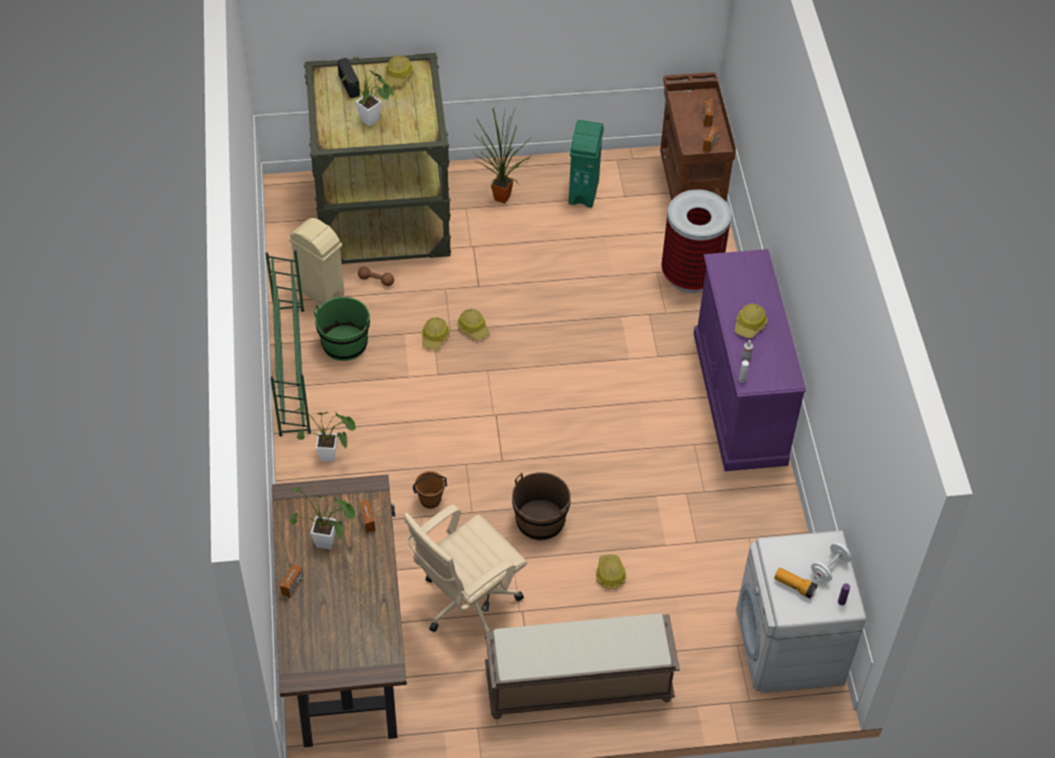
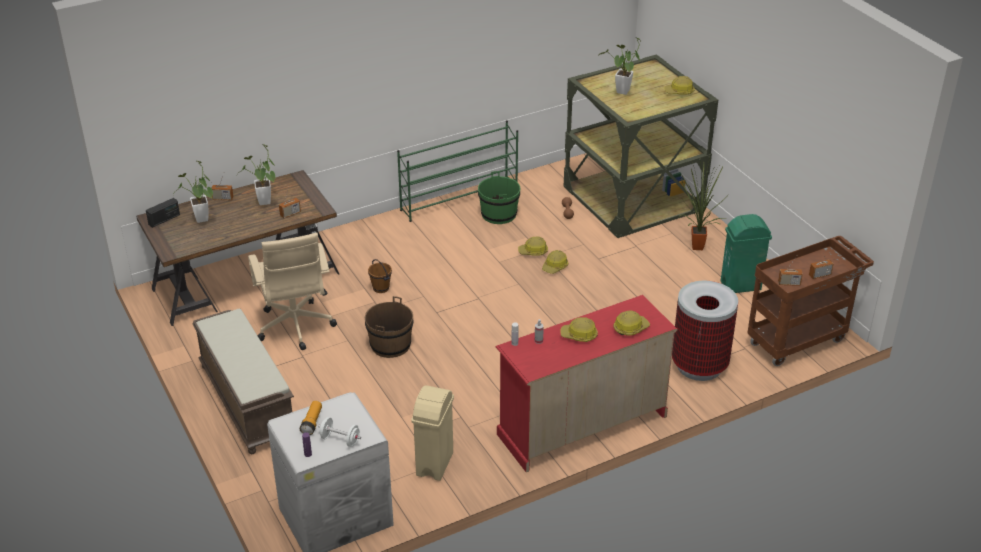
camera: 70 degrees right, 15 degrees down
beige trash can [289,218,344,305] -> beige trash can moved to [411,385,454,481]
potted plant [297,406,357,462] -> potted plant moved to [174,161,213,223]
radio [337,58,360,98] -> radio moved to [146,198,180,228]
beige office chair [404,504,527,639] -> beige office chair turned 135 degrees counterclockwise [248,232,337,350]
hard hat [596,554,627,589] -> hard hat moved to [614,311,650,336]
purple cabinet [694,249,806,471] -> red cabinet [495,295,678,472]

